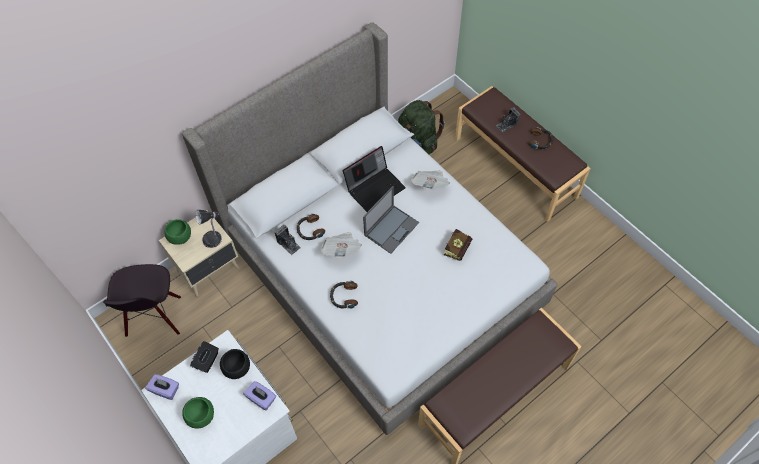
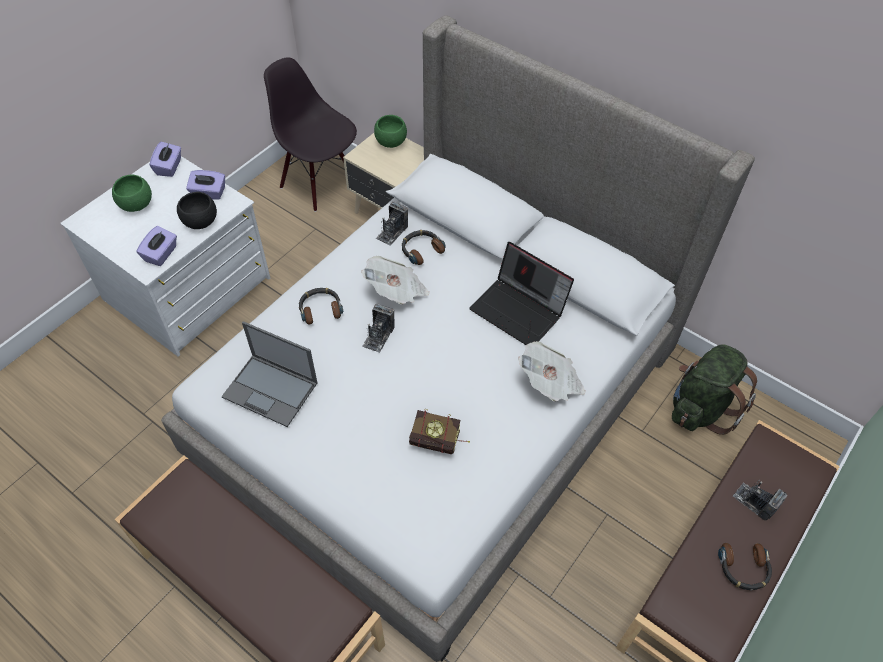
camera: 75 degrees right, 5 degrees down
black chair [103,264,181,337] -> black chair turned 60 degrees clockwise [264,57,357,212]
black tissue box [190,341,219,373] -> purple tissue box [186,170,225,200]
table lamp [195,210,222,248] -> none
laptop [363,186,419,254] -> laptop moved to [221,321,318,427]
none -> camera [362,304,395,353]

